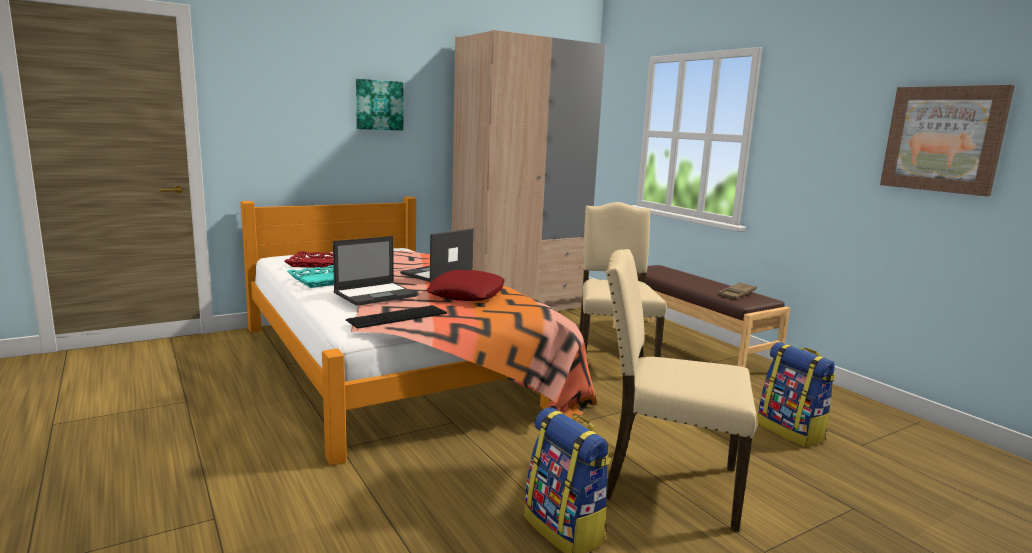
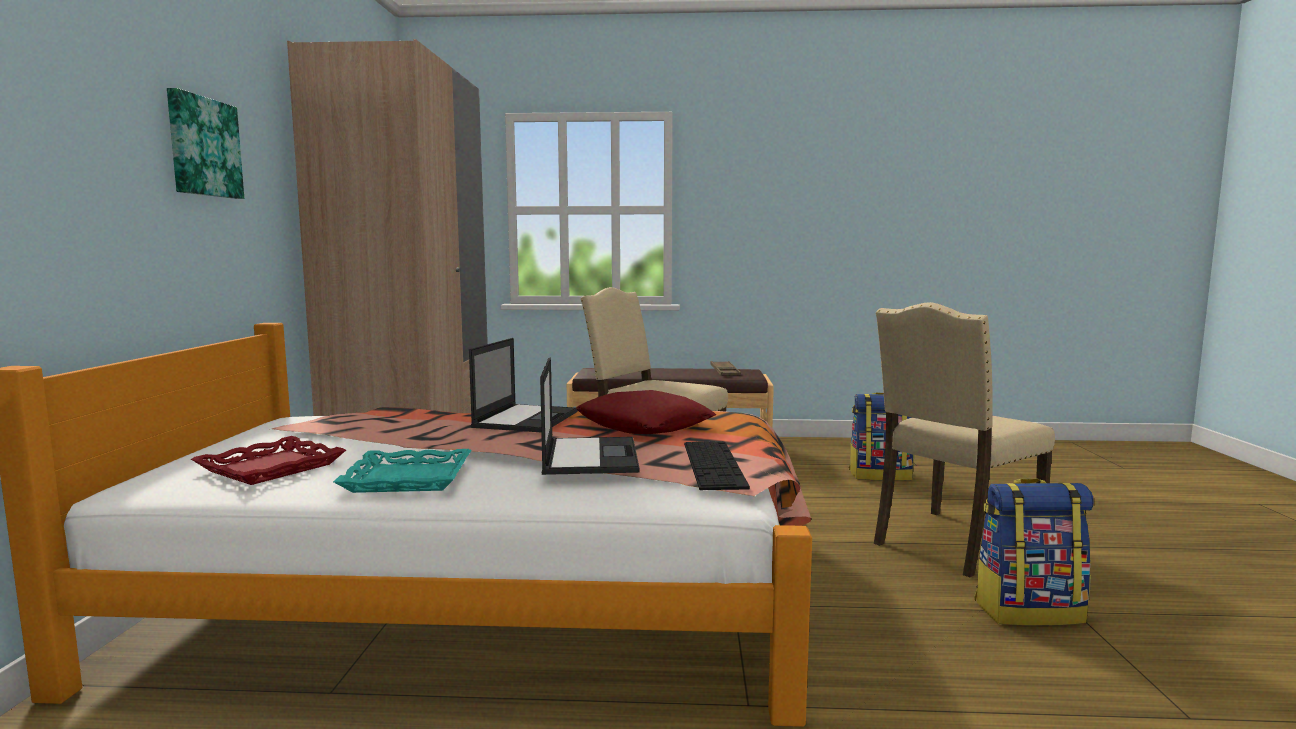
camera: 55 degrees left, 5 degrees down
laptop [400,228,474,282] -> laptop turned 150 degrees counterclockwise [469,338,578,432]
picture [880,85,1015,196] -> none

